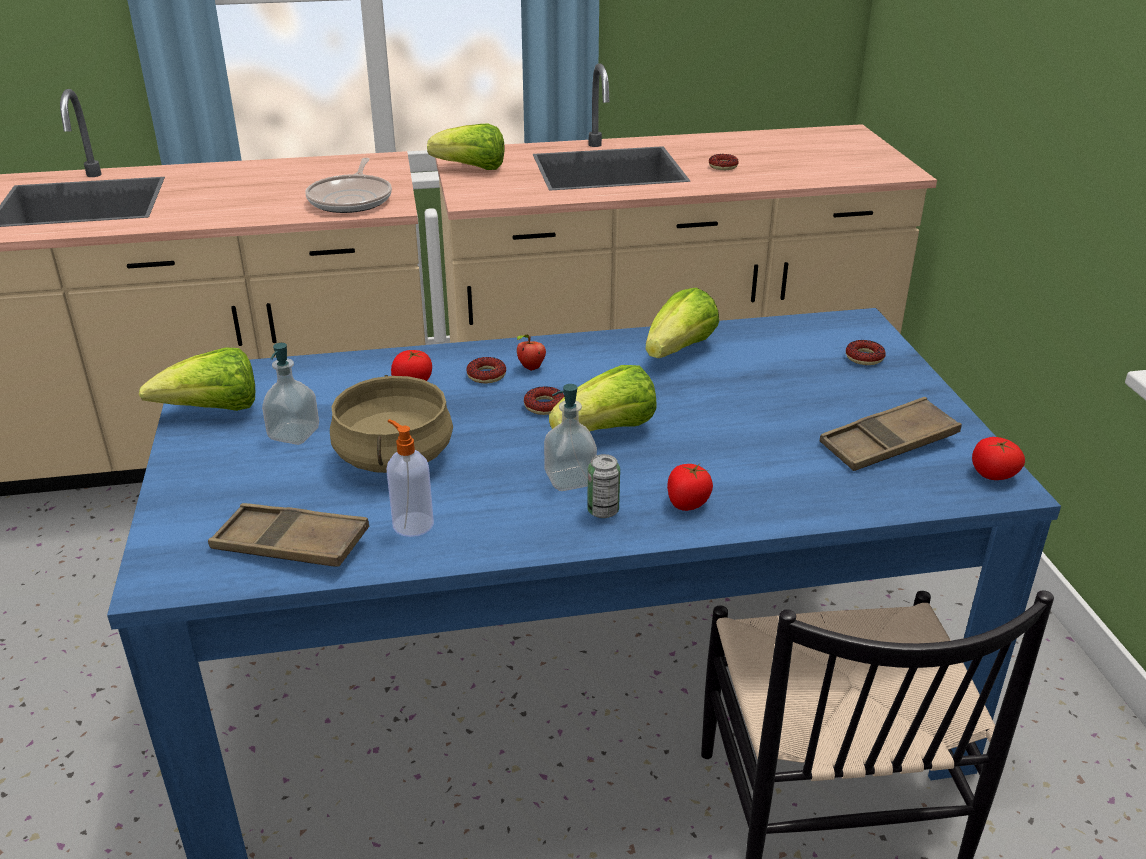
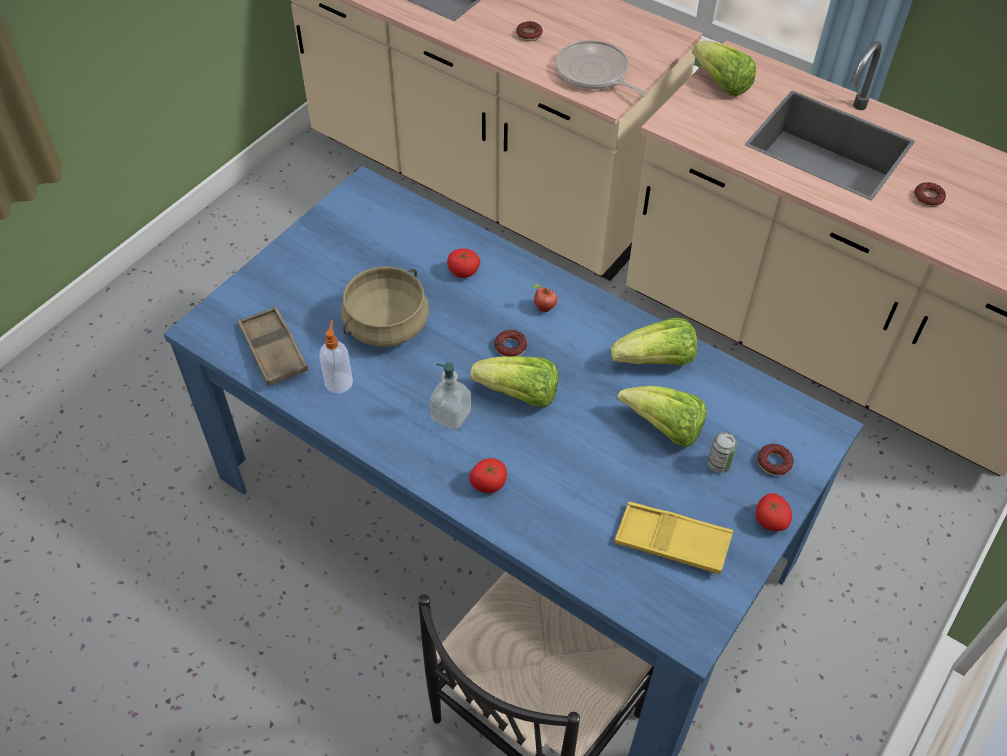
camera: 45 degrees right, 20 degrees up
lettuce [139,348,255,411] -> lettuce moved to [617,386,707,447]
soap dispenser [262,343,319,445] -> none
frying pan [305,158,392,213] -> frying pan turned 90 degrees clockwise [556,40,648,97]
donut [466,357,506,383] -> donut moved to [516,21,543,41]
can [587,454,620,518] -> can moved to [708,432,737,473]
brown tray [820,397,962,471] -> yellow tray [614,502,733,574]
tomato [972,437,1025,480] -> tomato moved to [756,493,792,531]

